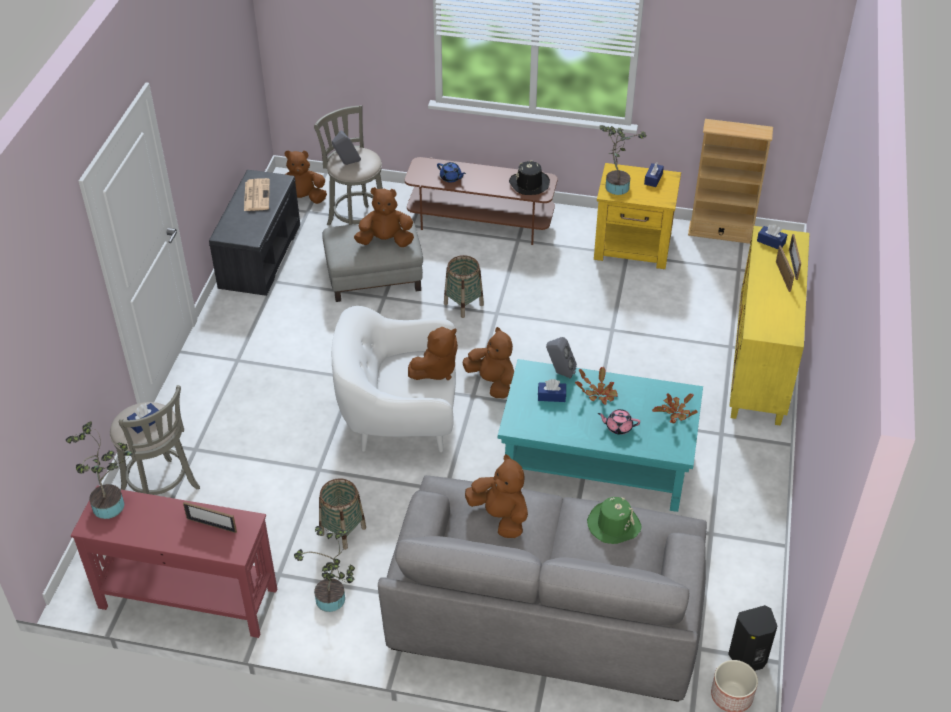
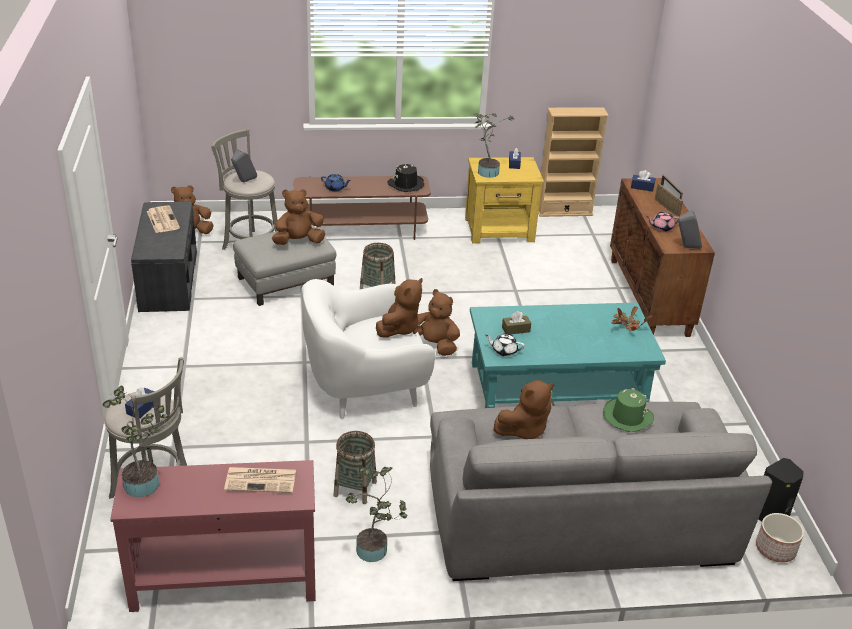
camera: 20 degrees left, 10 degrees down
picture frame [183,502,237,533] -> newspaper [224,467,296,493]
brown plush toy [465,454,528,538] -> brown plush toy turned 120 degrees clockwise [493,380,554,439]
blue tissue box [538,379,566,402] -> brown tissue box [502,311,531,334]
grey speaker [546,337,577,379] -> grey speaker moved to [678,210,702,249]
potted plant [575,367,618,405] -> none
pink teapot [598,409,640,435] -> pink teapot moved to [647,212,679,232]
yellow cabinet [729,226,810,426] -> brown cabinet [610,178,715,337]
none -> white teapot [485,334,525,357]

